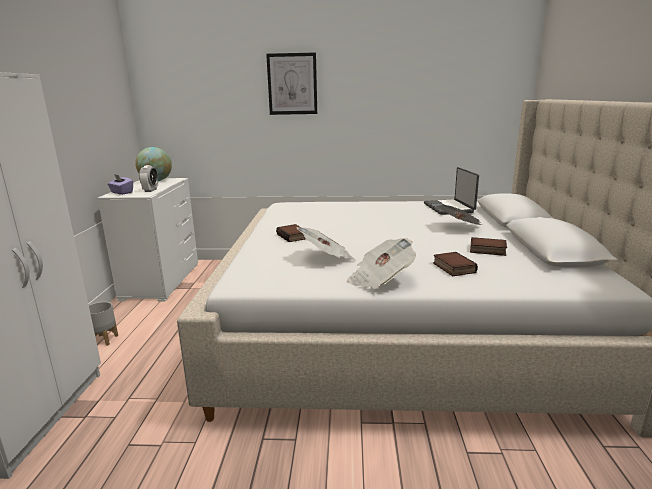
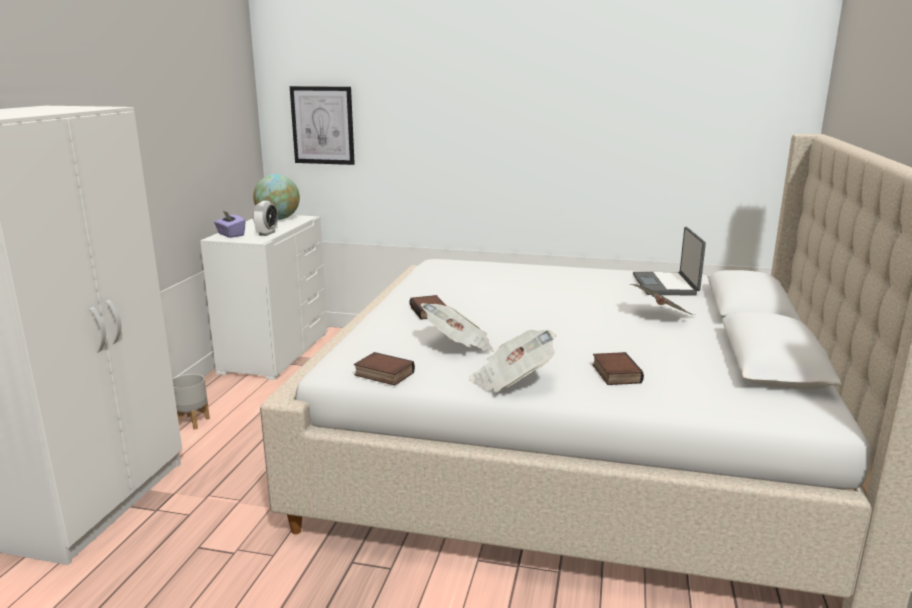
camera: 10 degrees right, 0 degrees up
picture [266,52,317,115] -> picture moved to [290,86,355,165]
book [470,237,507,256] -> book moved to [354,352,415,386]

